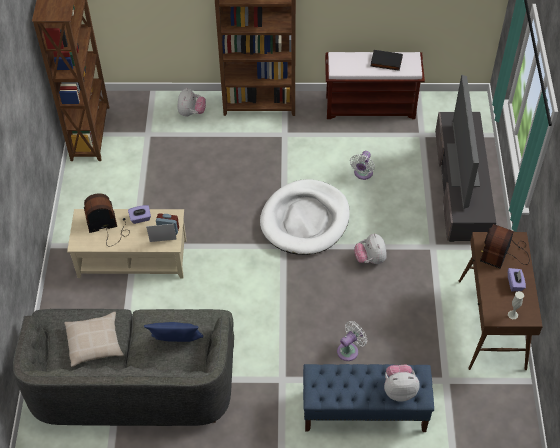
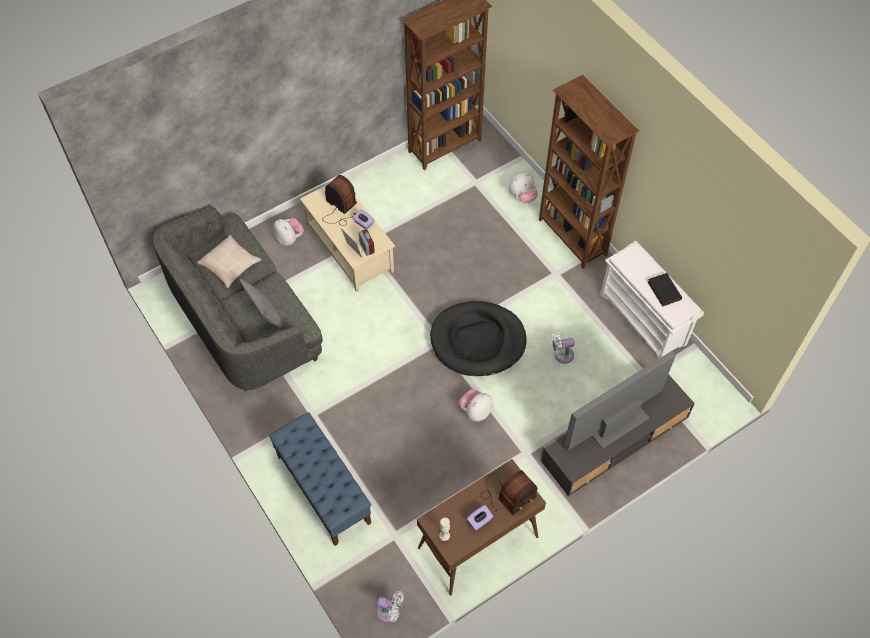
camera: 55 degrees right, 5 degrees up
blue pillow [144,322,203,342] -> grey pillow [239,279,283,329]
white dog bed [260,179,350,255] -> black dog bed [430,301,527,376]
brown bench [325,52,425,119] -> white bench [600,241,704,359]
white fan [337,321,367,361] -> white fan moved to [376,591,404,623]
plush toy [384,365,420,402] -> plush toy moved to [273,218,304,246]
radio [480,224,530,269] -> radio turned 150 degrees clockwise [481,470,538,515]

